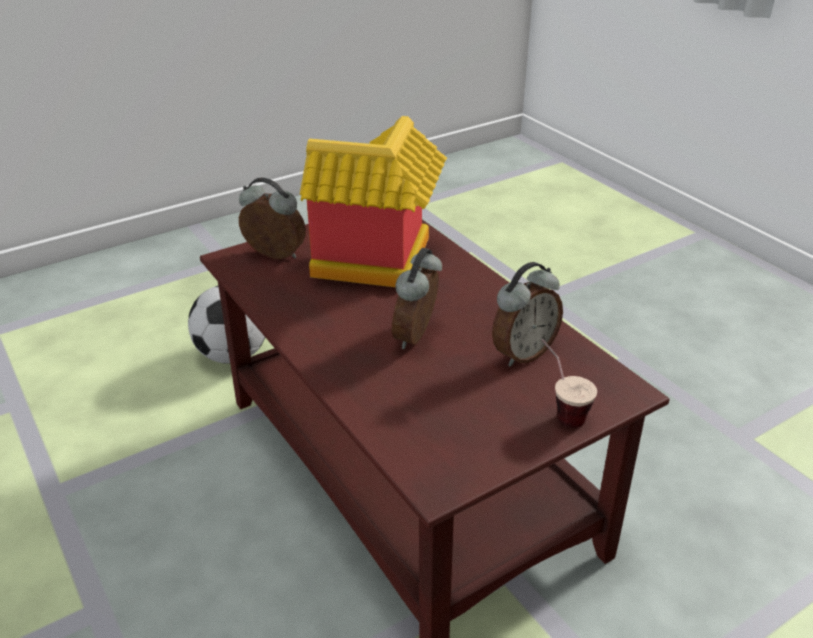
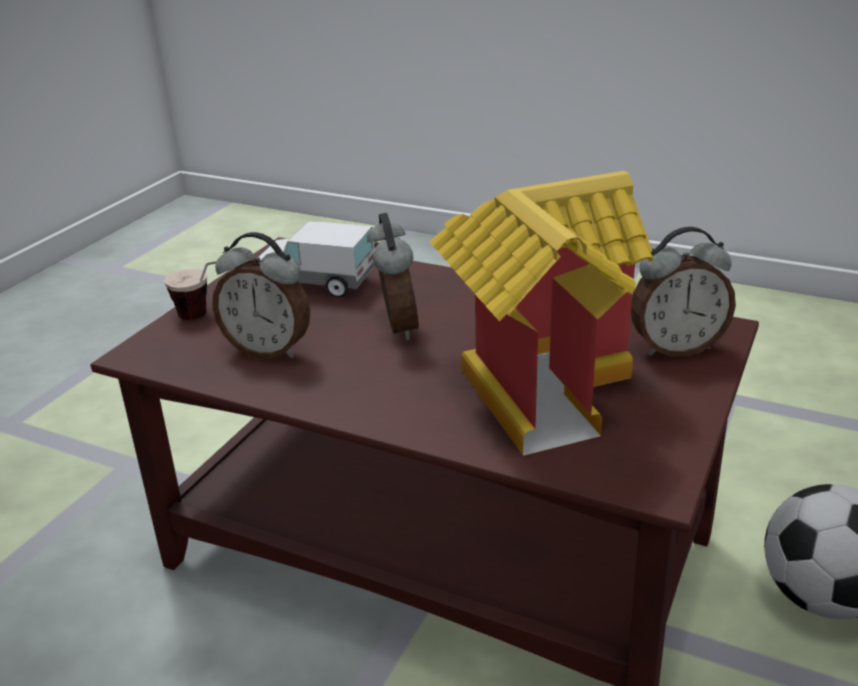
camera: 150 degrees right, 5 degrees down
alarm clock [492,262,563,367] -> alarm clock turned 90 degrees counterclockwise [212,232,310,359]
none -> toy truck [259,221,374,298]

